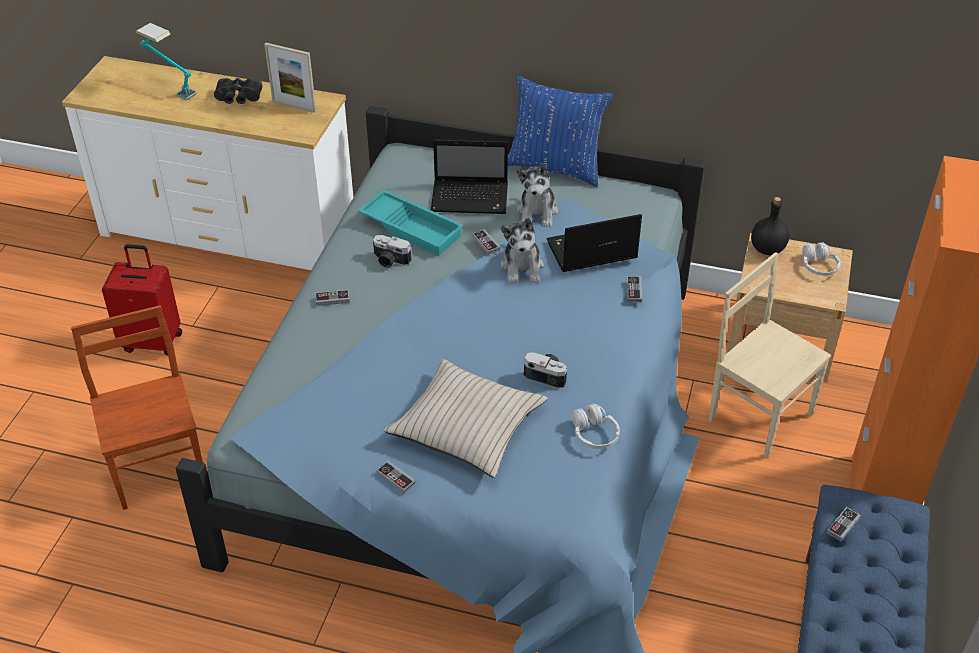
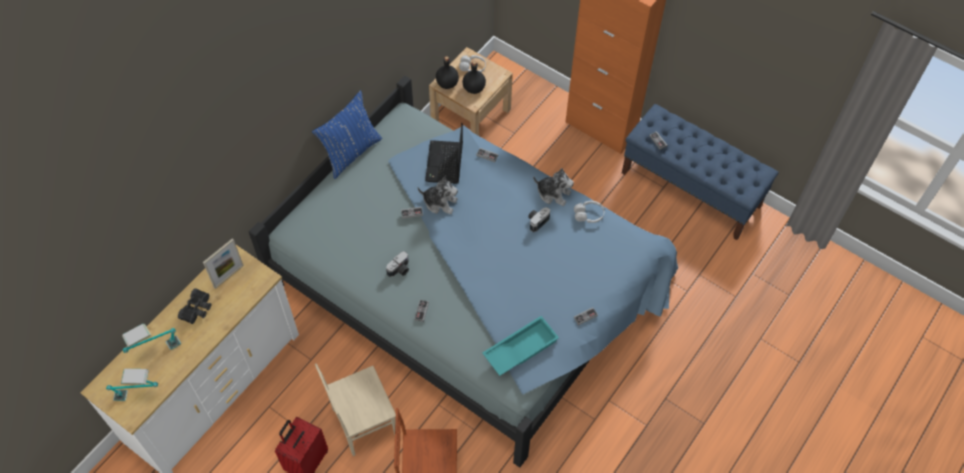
camera: 70 degrees left, 15 degrees up
turquoise tray [358,189,464,256] -> turquoise tray moved to [483,316,559,376]
beige pillow [384,359,547,478] -> none
laptop [431,139,508,214] -> none
plush toy [517,163,558,227] -> plush toy moved to [533,168,574,206]
beige chair [708,252,831,458] -> beige chair moved to [315,363,396,456]
none -> table lamp [106,368,158,401]
none -> black bottle [463,61,486,94]

